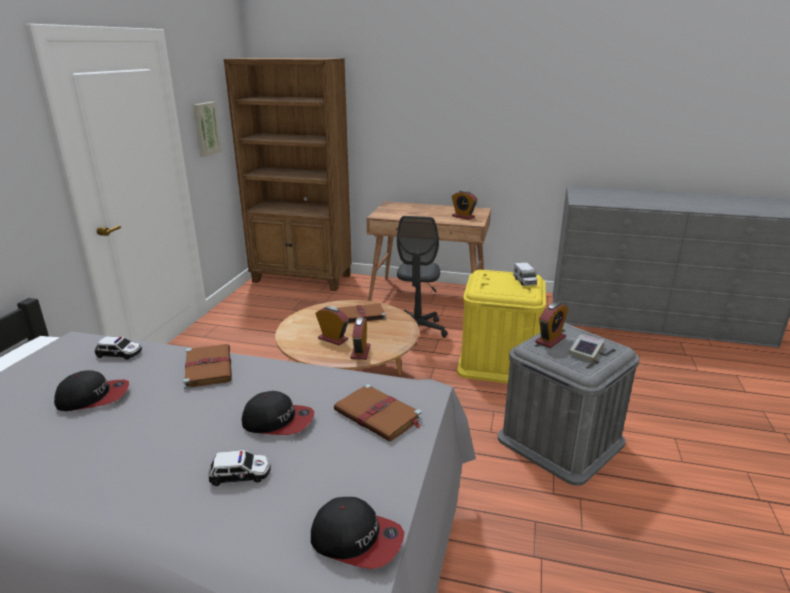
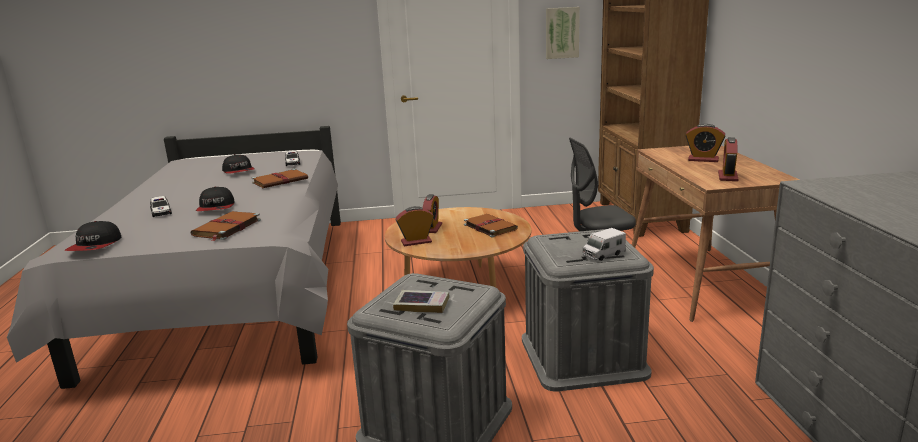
camera: 70 degrees right, 5 degrees down
yellow storage box [457,270,546,383] -> grey storage box [522,229,654,392]
alarm clock [535,302,568,348] -> alarm clock moved to [686,124,725,162]

